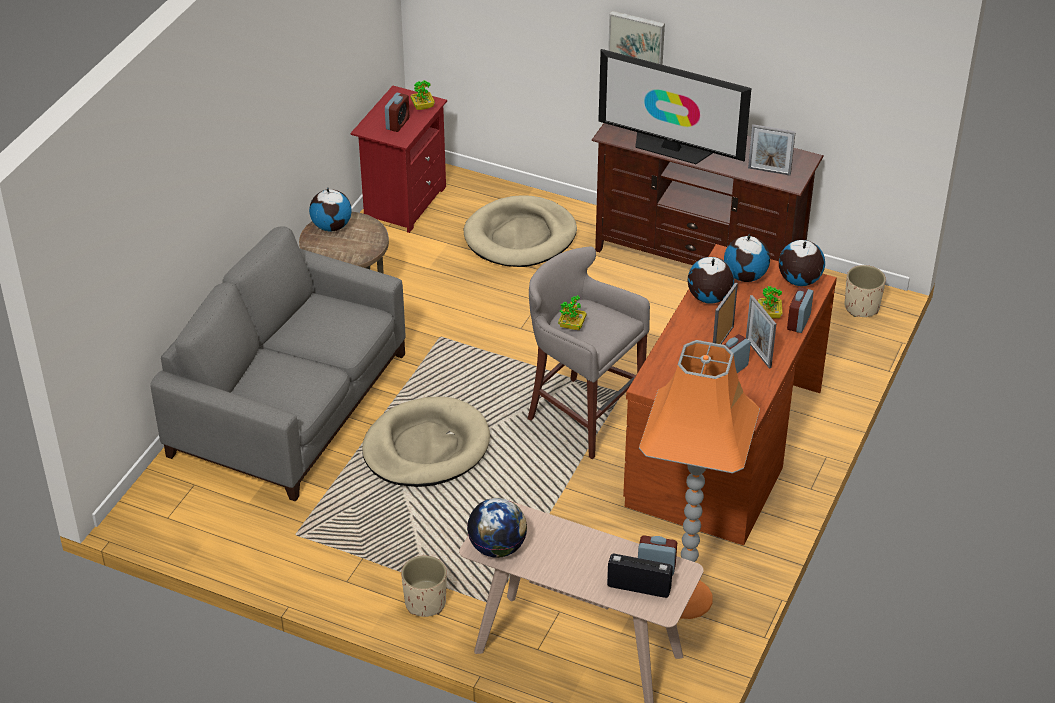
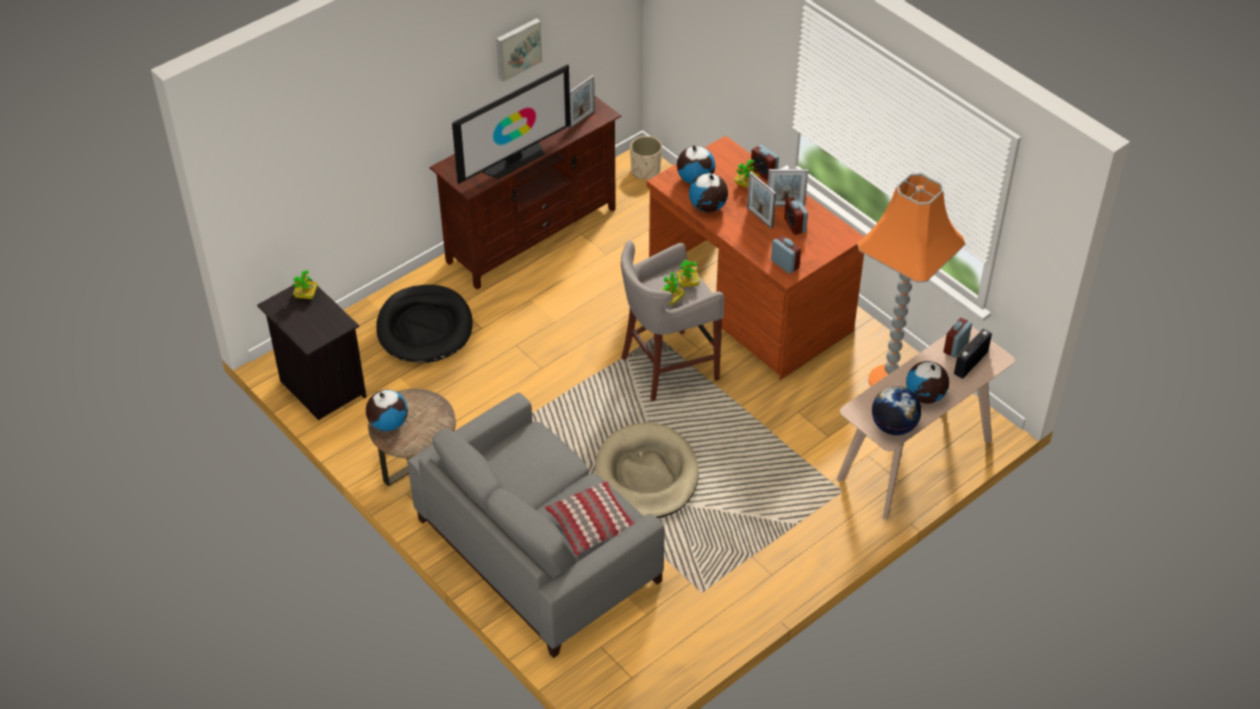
camera: 65 degrees left, 5 degrees up
red nightstand [351,86,447,233] -> black nightstand [257,280,366,420]
alarm clock [385,93,410,132] -> alarm clock moved to [771,235,801,274]
beige planter [401,555,447,617] -> none
beige dog bed [464,195,577,267] -> black dog bed [376,285,473,363]
picture [608,11,665,65] -> picture moved to [496,18,542,82]
globe [779,240,825,286] -> globe moved to [906,361,949,404]
none -> pillow [545,481,634,556]
none -> potted plant [676,260,700,288]

